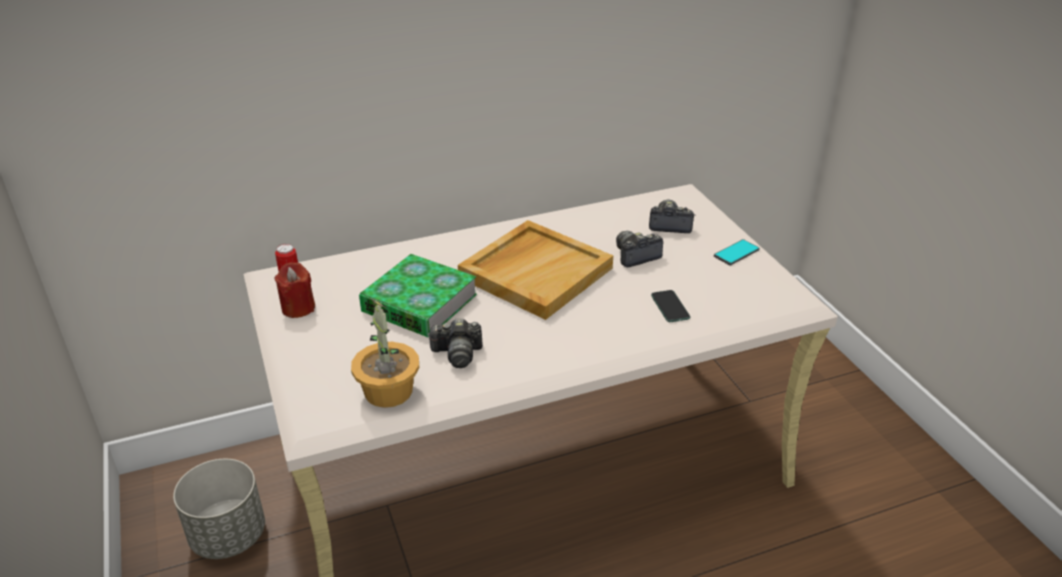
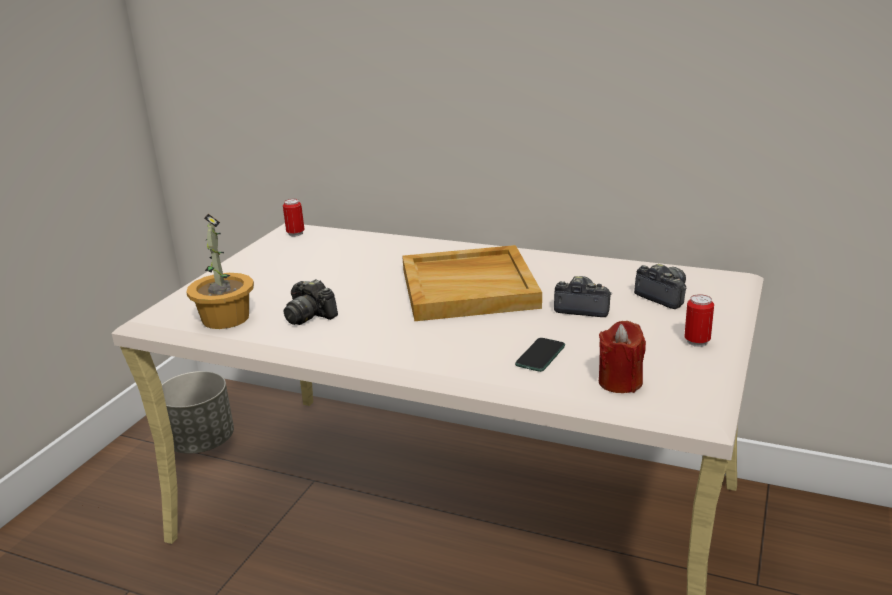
camera: 45 degrees right, 10 degrees down
red candle [275,262,315,318] -> red candle moved to [599,321,646,393]
book [359,254,477,337] -> none
phone [714,239,760,266] -> can [685,294,714,347]

